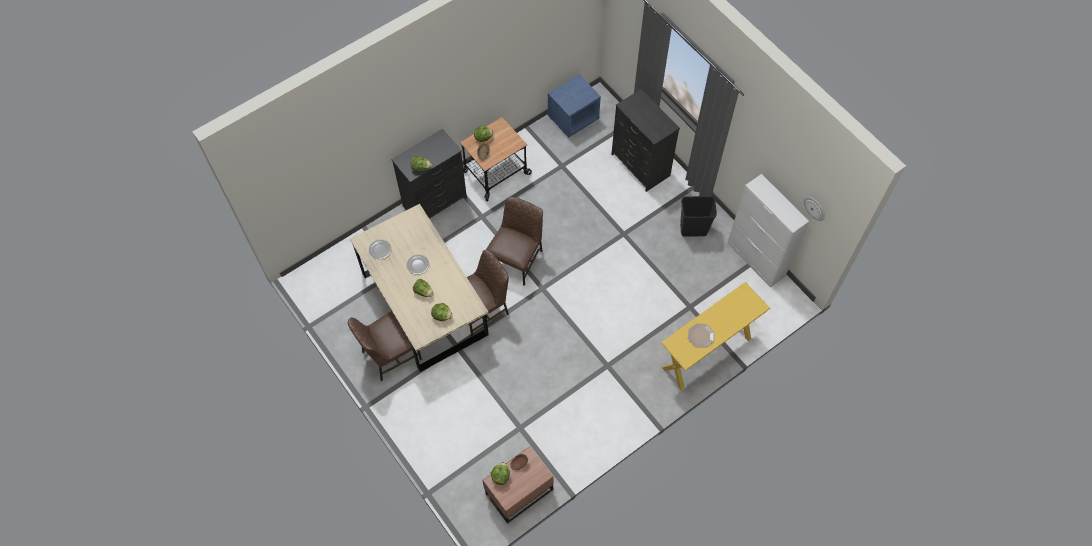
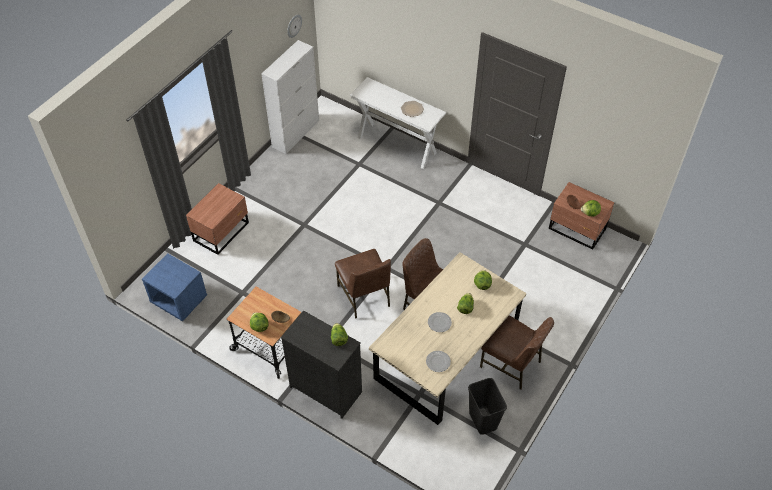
camera: 110 degrees left, 10 degrees down
brown chair [486,197,543,286] -> brown chair turned 120 degrees counterclockwise [335,249,391,318]
black dresser [611,89,680,192] -> brown nightstand [186,183,249,255]
yellow console table [661,282,770,391] -> white console table [350,77,446,169]
black trash can [680,196,717,237] -> black trash can moved to [468,378,507,435]

